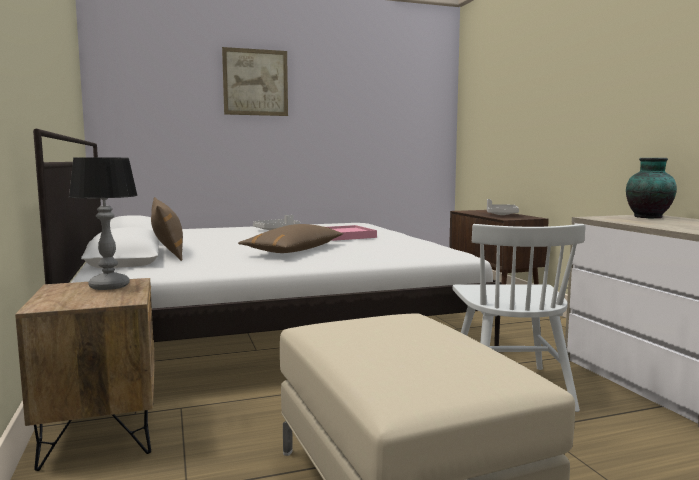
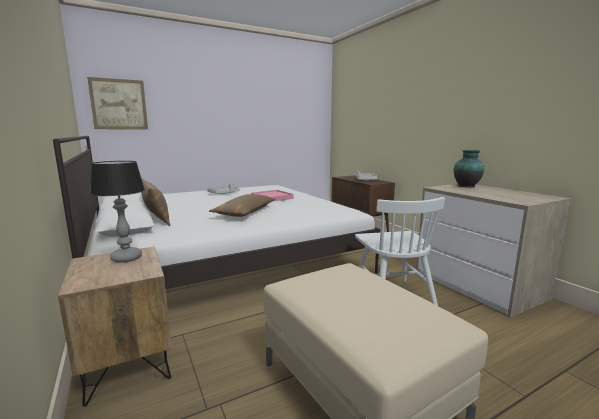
camera: 10 degrees left, 5 degrees up
picture [222,47,288,116] -> picture moved to [87,77,148,130]

